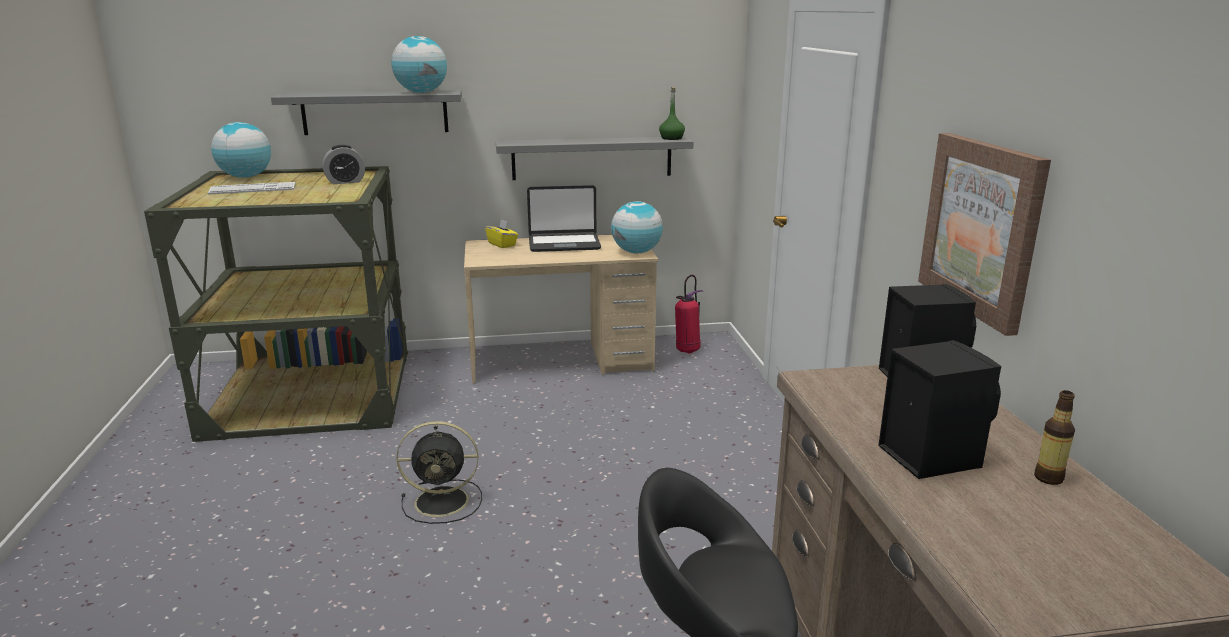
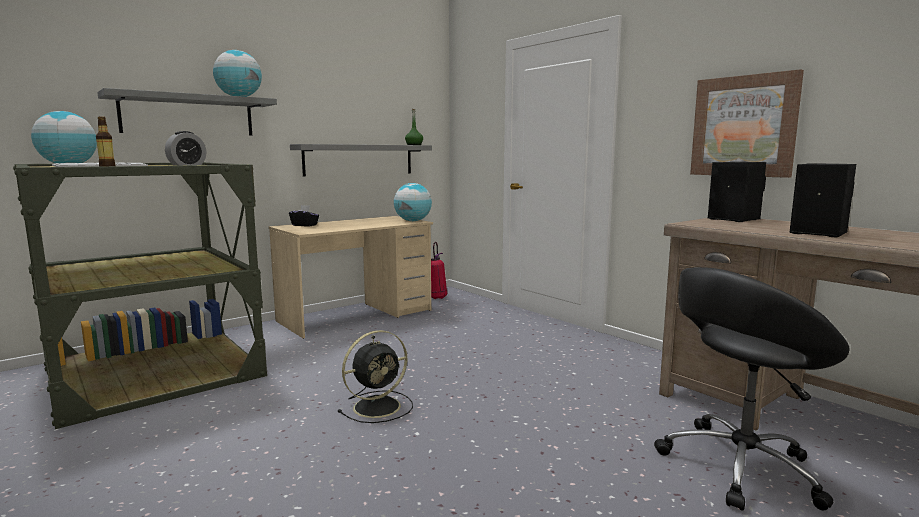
camera: 30 degrees left, 10 degrees down
yellow tissue box [485,219,518,248] -> black tissue box [289,205,319,227]
laptop [527,185,601,252] -> none
bottle [1034,390,1075,485] -> bottle moved to [96,116,115,167]

